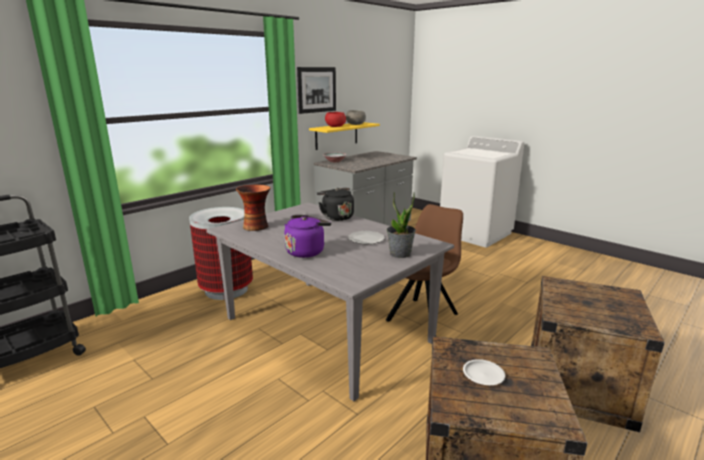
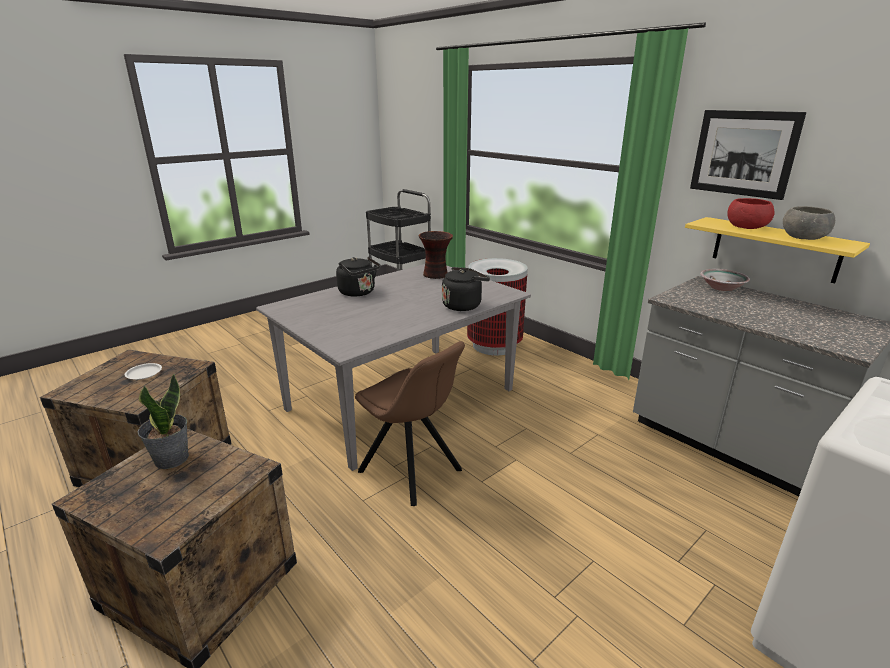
camera: 95 degrees right, 5 degrees up
purple kettle [284,215,331,258] -> black kettle [336,257,380,297]
plate [348,231,385,244] -> none
potted plant [387,192,416,258] -> potted plant moved to [138,373,189,469]

